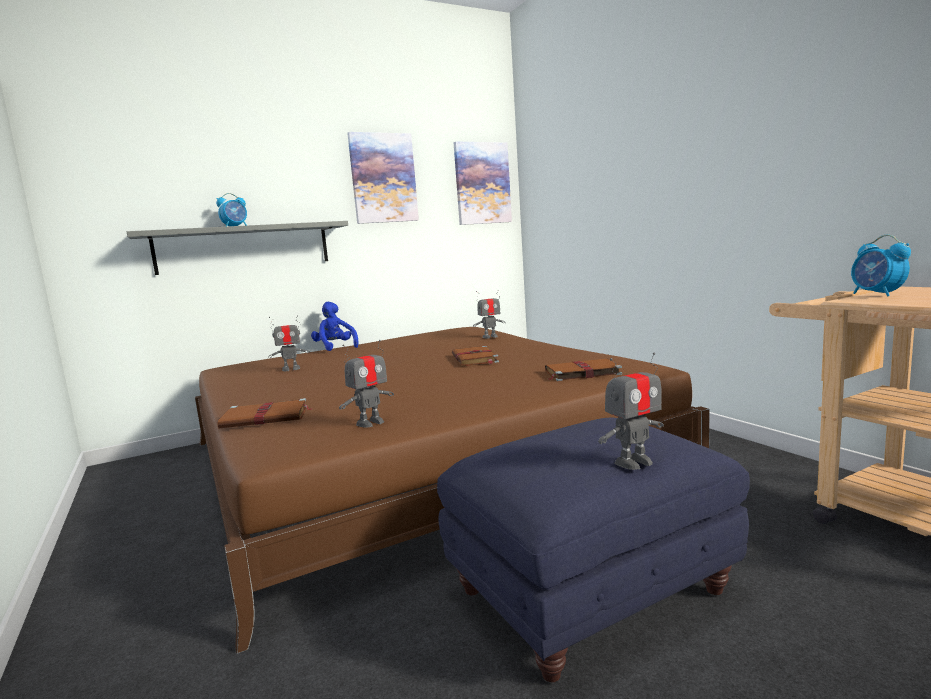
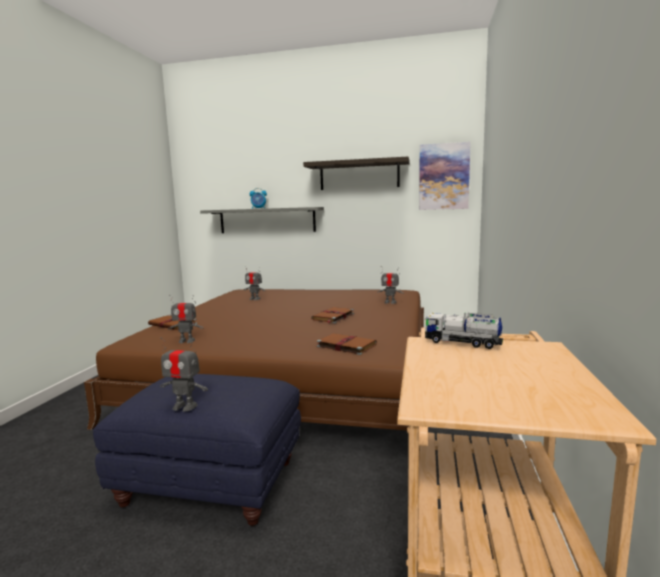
camera: 40 degrees right, 0 degrees up
blue plush toy [311,301,359,351] -> none
picture [347,132,419,224] -> shelf [303,157,410,190]
alarm clock [851,234,911,296] -> toy truck [425,313,503,349]

